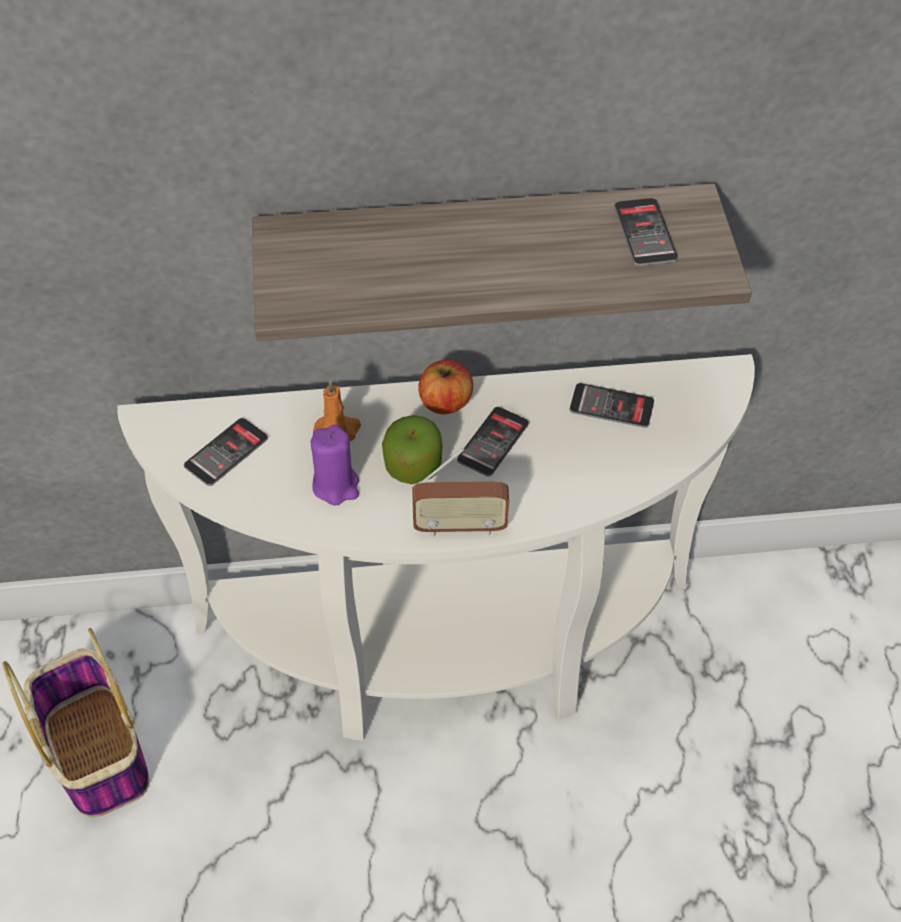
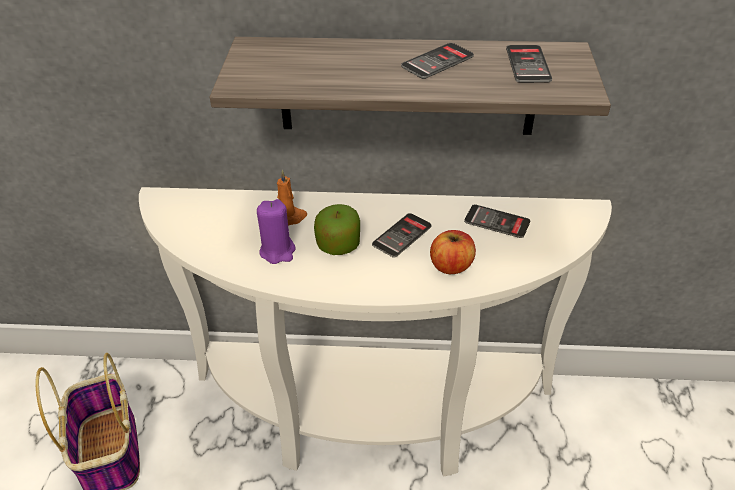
camera: 10 degrees right, 10 degrees down
phone [184,418,268,486] -> phone moved to [401,43,474,79]
radio [412,448,509,536] -> none
apple [418,360,473,414] -> apple moved to [430,230,476,274]

